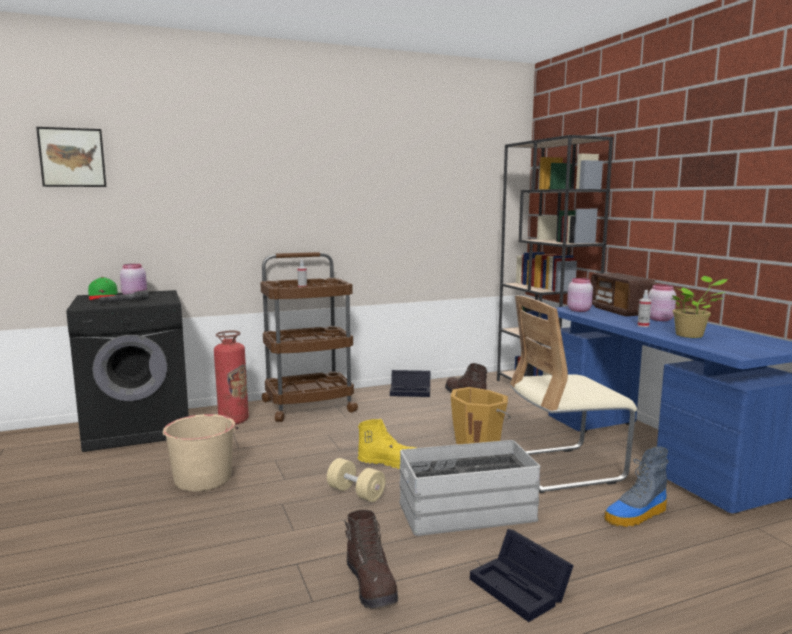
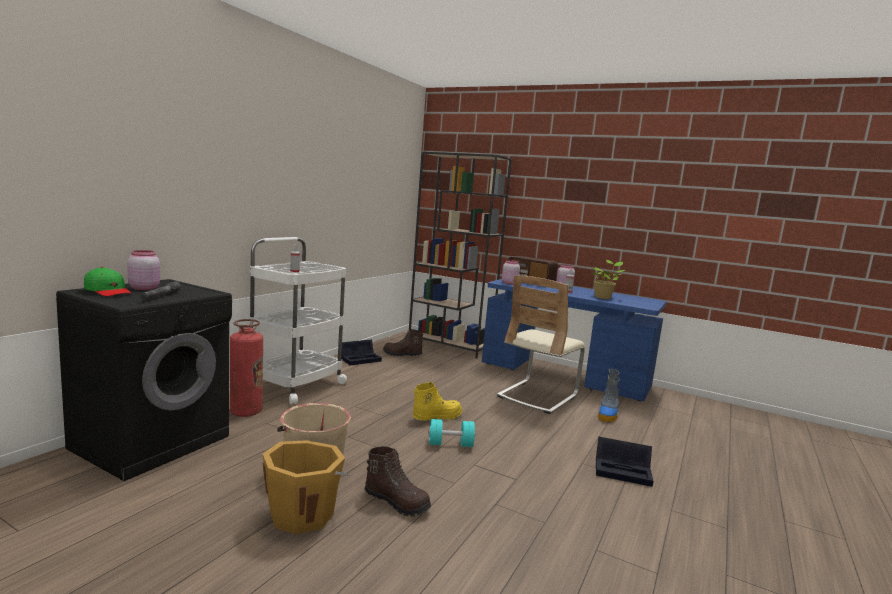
camera: 40 degrees left, 0 degrees up
picture [36,127,106,187] -> none
brown cart [260,252,358,422] -> white cart [249,237,347,404]
beige dumbbell [327,458,385,502] -> turquoise dumbbell [428,419,475,447]
brown boot [345,510,398,608] -> brown boot moved to [365,446,431,517]
grey storage box [399,440,540,536] -> none
orange bucket [451,387,511,444] -> orange bucket moved to [263,440,349,534]

